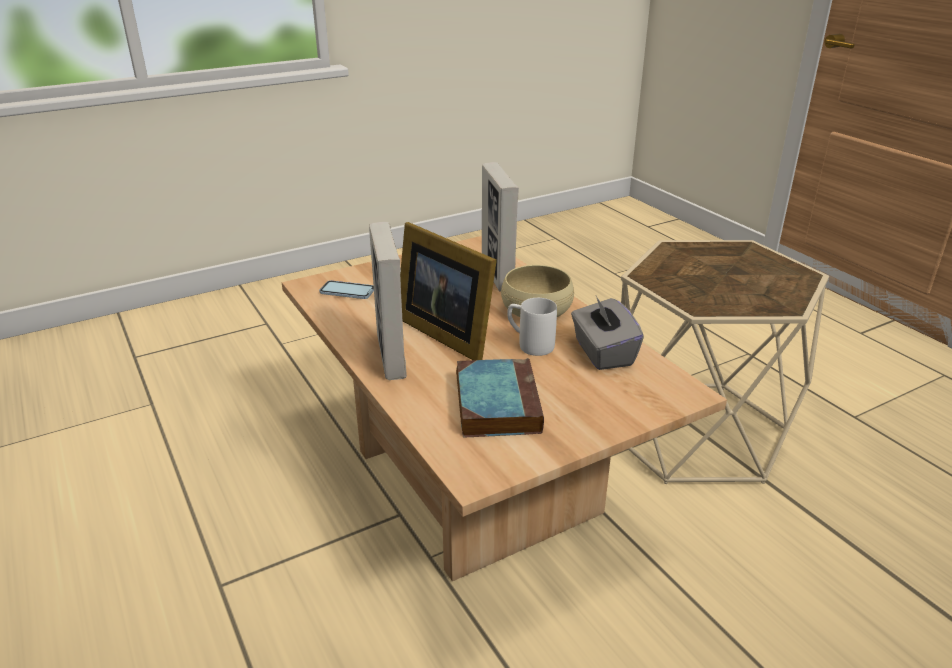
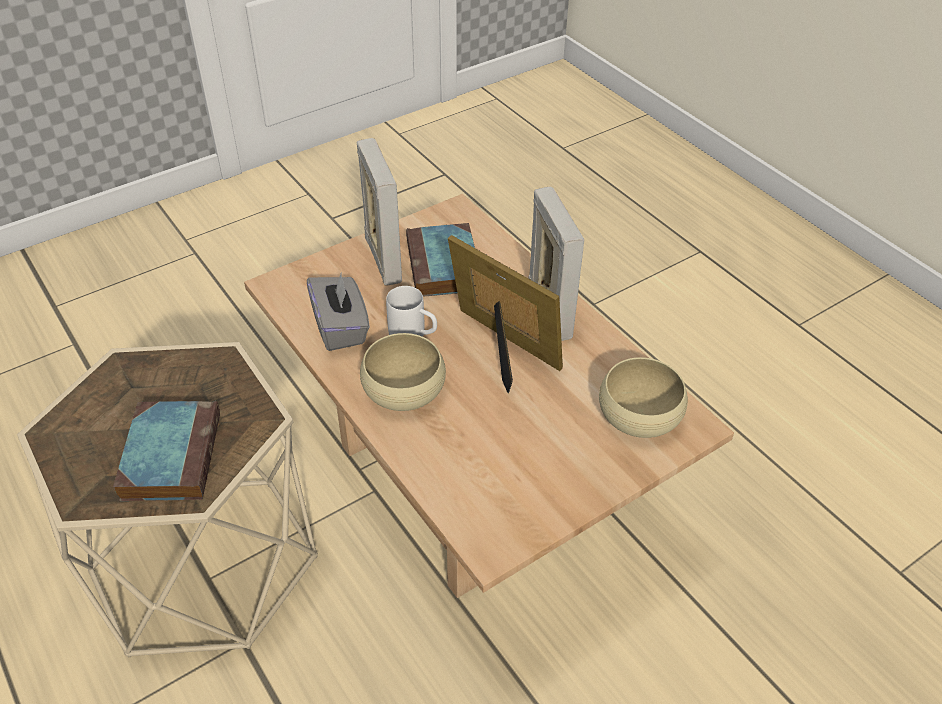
camera: 175 degrees right, 15 degrees up
phone [319,280,374,299] -> beige bowl [599,357,688,438]
picture frame [482,162,519,292] -> picture frame moved to [357,138,402,285]
none -> book [113,401,220,501]

